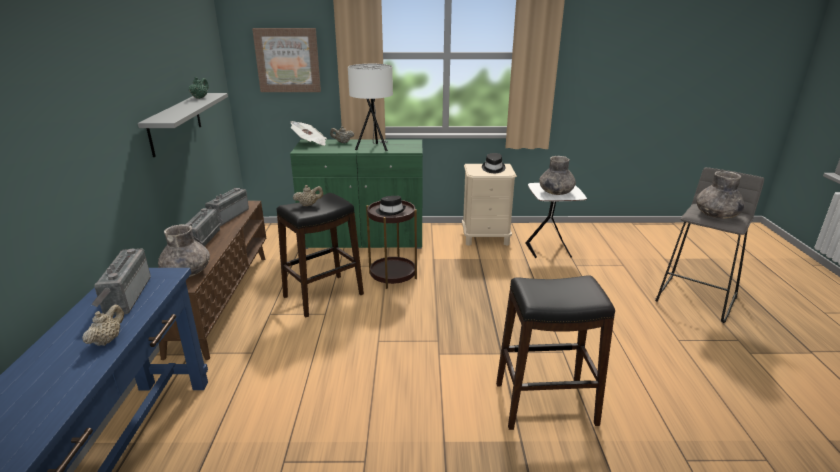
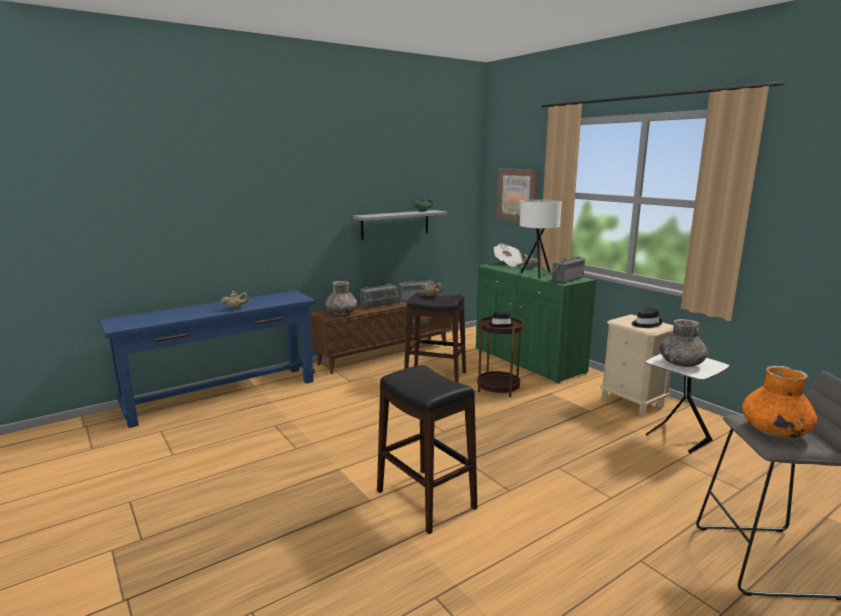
camera: 55 degrees right, 10 degrees down
radio [92,248,151,316] -> radio moved to [549,256,585,283]
grey vase [696,171,745,219] -> orange vase [742,366,817,439]

